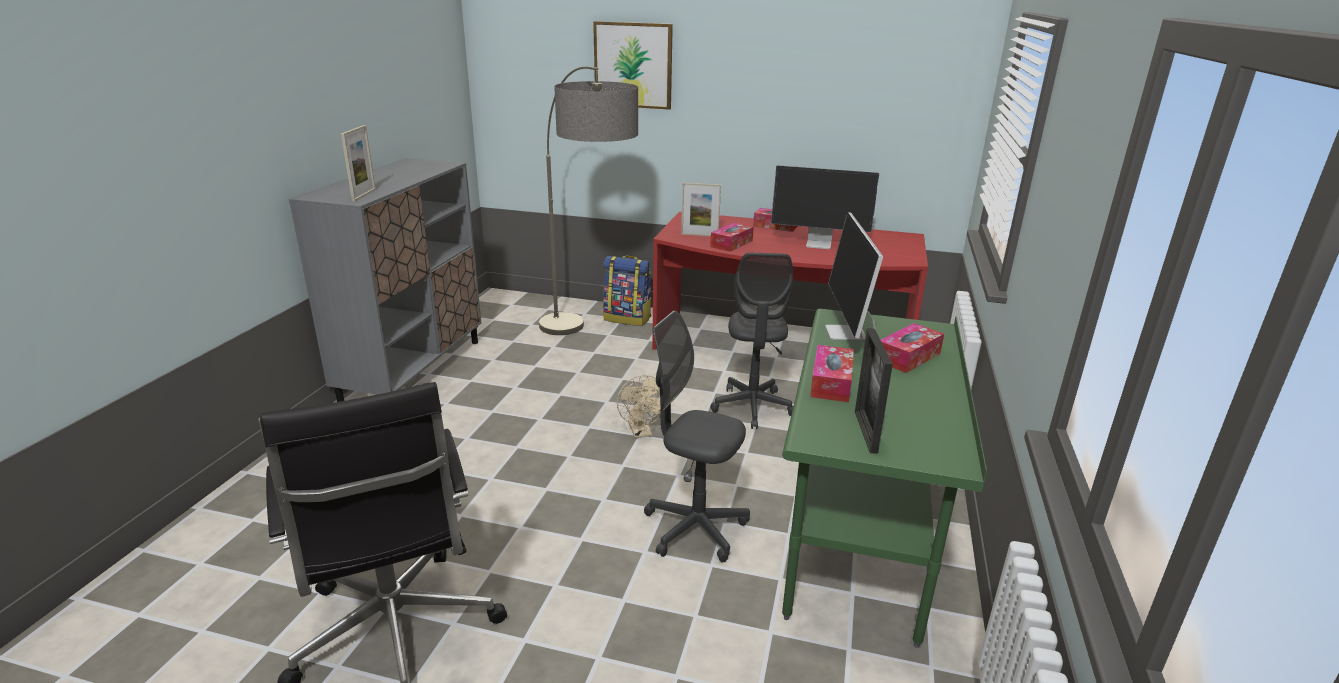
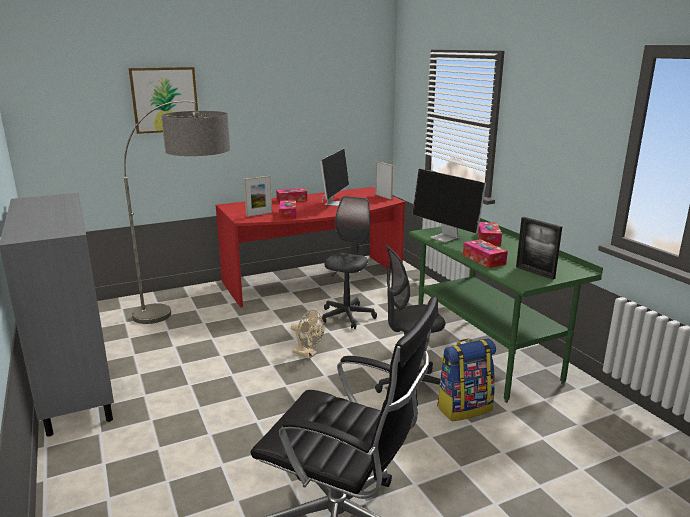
camera: 40 degrees left, 5 degrees down
picture frame [341,125,376,201] -> picture frame moved to [376,161,393,200]
backpack [603,256,651,326] -> backpack moved to [437,338,496,421]
grey office chair [710,253,793,429] -> grey office chair turned 120 degrees counterclockwise [321,196,377,329]
monitor [771,165,879,249] -> monitor turned 45 degrees counterclockwise [320,149,349,206]

